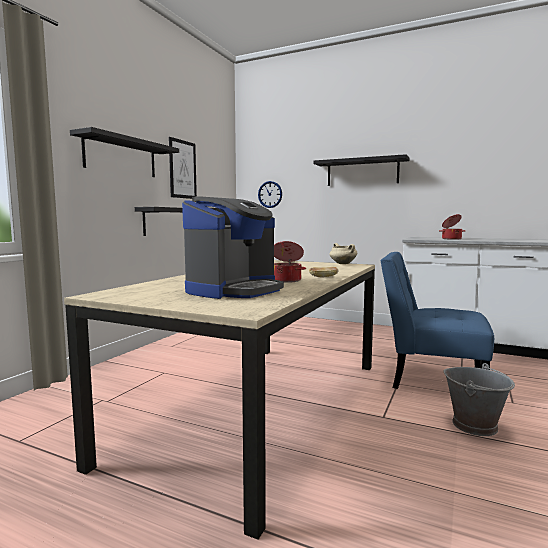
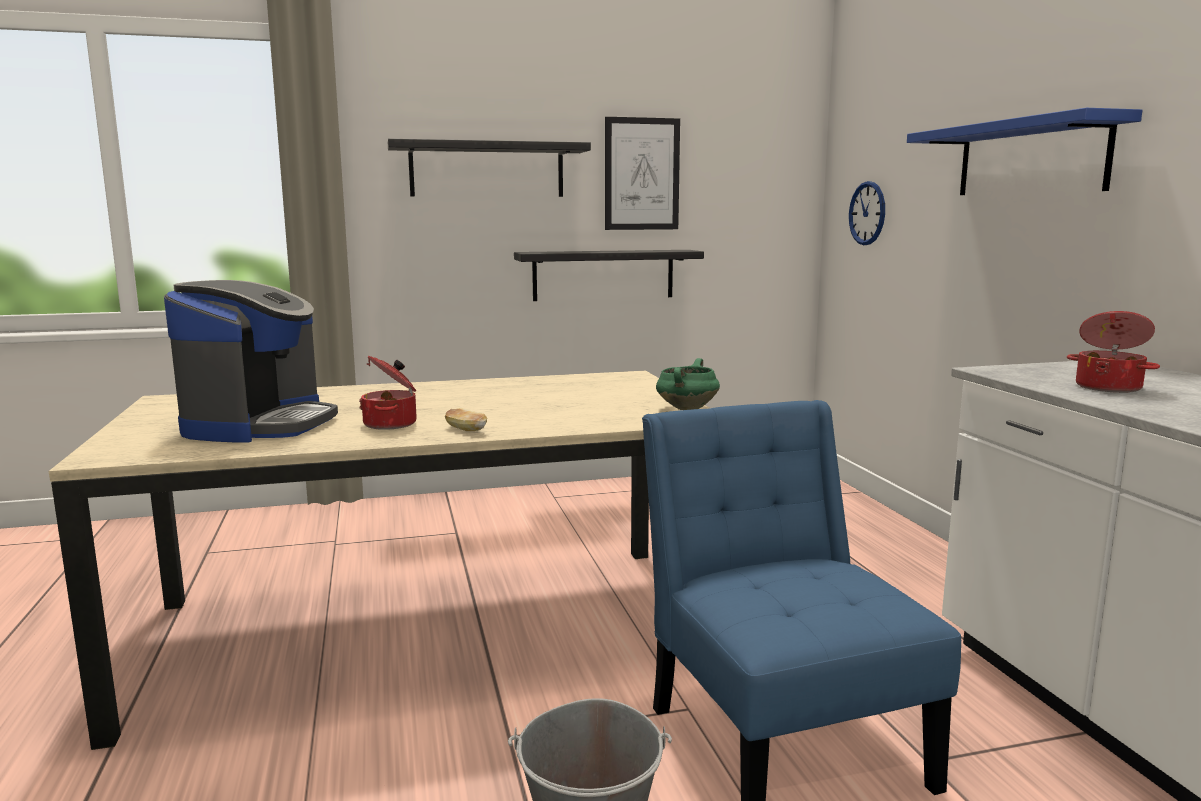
camera: 50 degrees right, 5 degrees up
coffee machine [182,197,284,299] -> coffee machine turned 75 degrees counterclockwise [164,280,338,443]
black shelf [314,154,409,186] -> blue shelf [907,108,1143,195]
beige cooking pot [329,243,357,264] -> green cooking pot [656,358,720,410]

